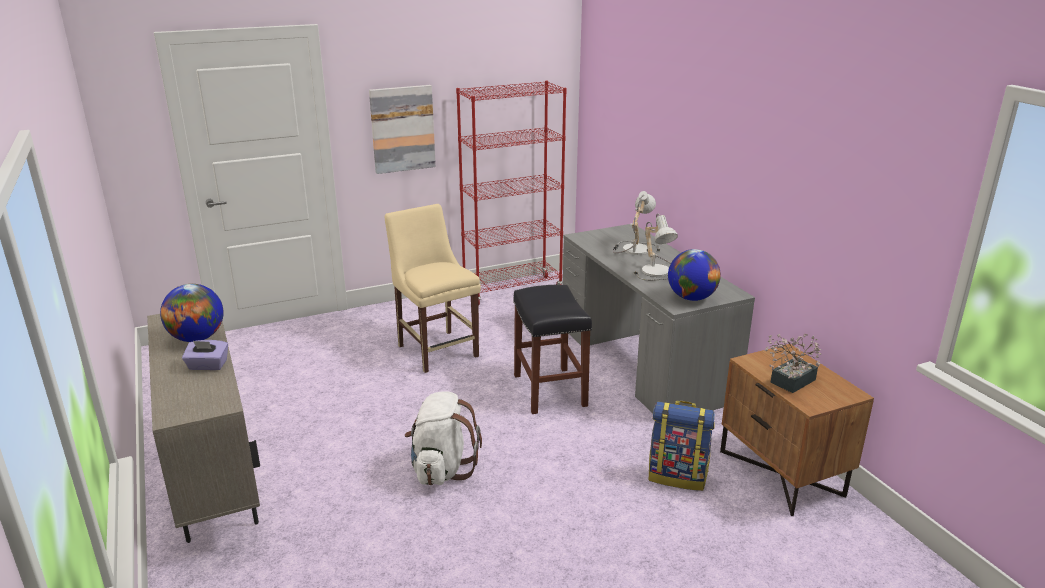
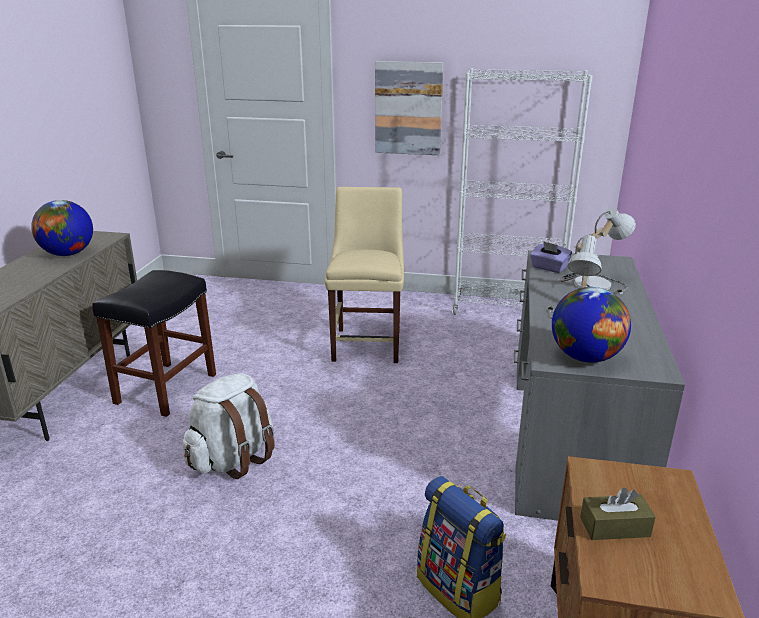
camera: 35 degrees right, 0 degrees up
purple tissue box [182,340,228,370] -> purple tissue box moved to [530,241,572,273]
red bookcase [456,80,567,305] -> white bookcase [452,68,592,315]
black stool [513,285,592,414] -> black stool moved to [92,270,216,417]
potted plant [764,334,821,393] -> brown tissue box [580,488,656,540]

